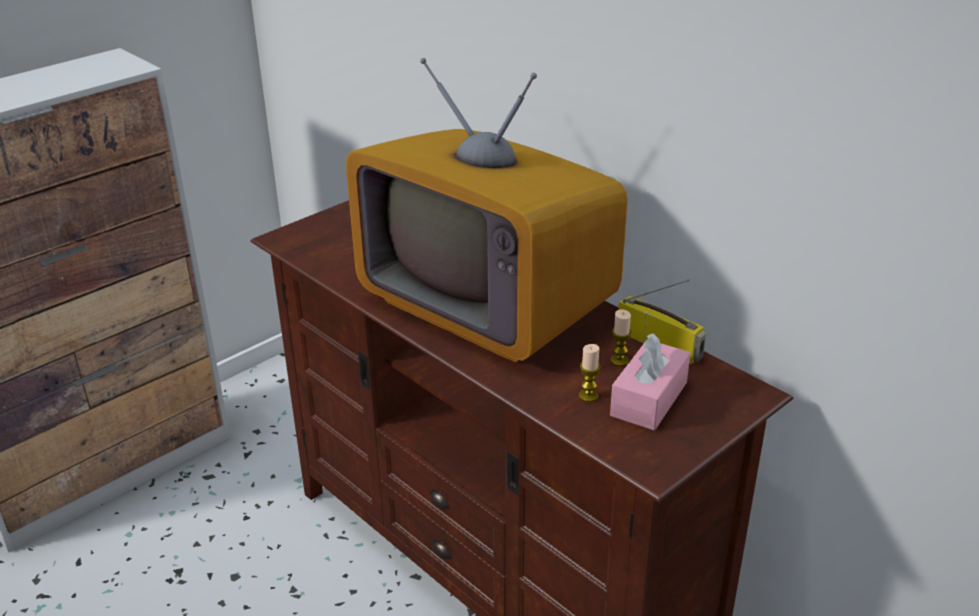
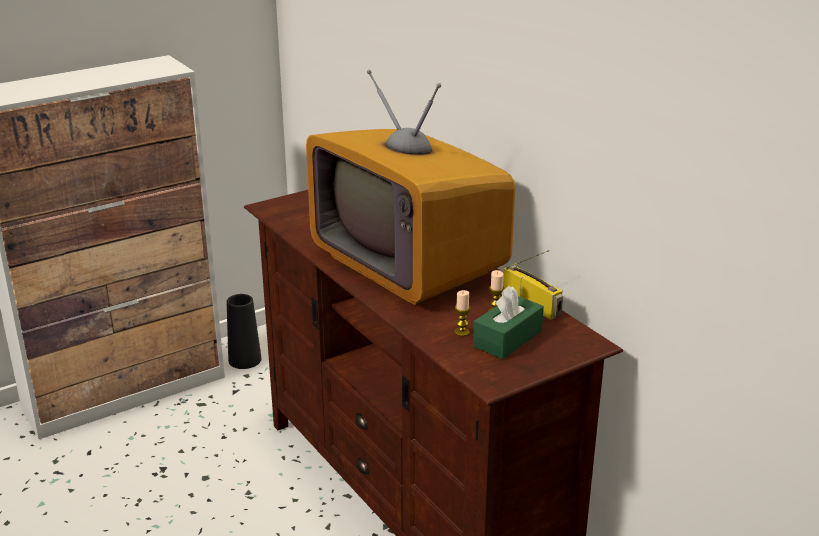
camera: 10 degrees right, 5 degrees down
pink tissue box [610,334,690,430] -> green tissue box [473,286,544,359]
none -> black vase [227,294,261,369]

